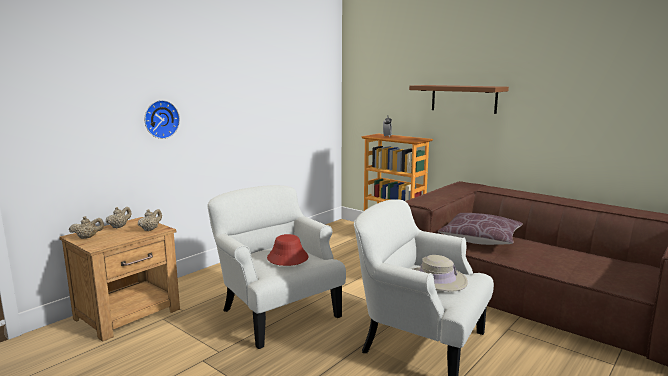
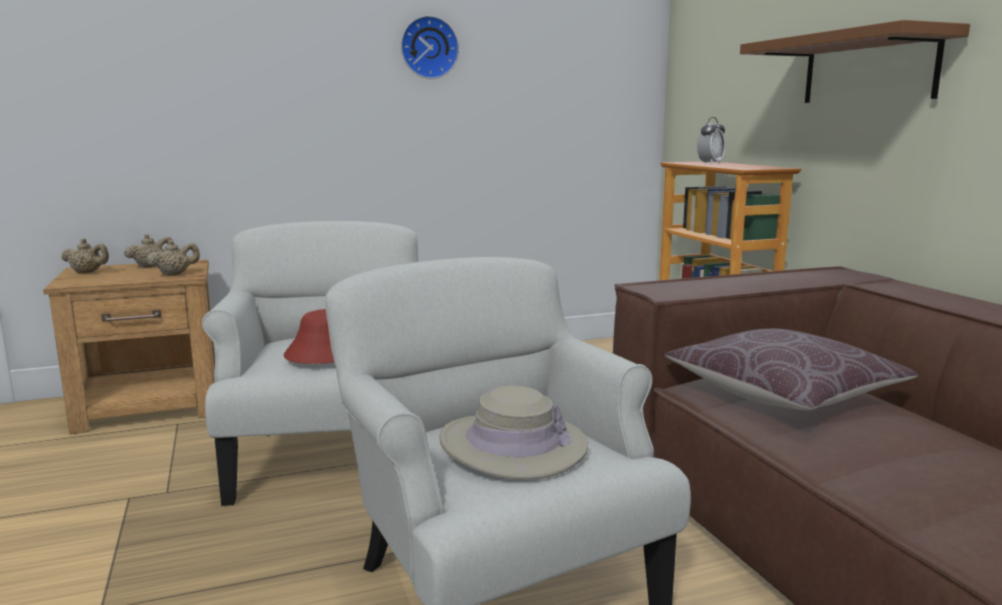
camera: 30 degrees right, 0 degrees up
wall clock [145,100,180,139] -> wall clock moved to [401,16,459,79]

